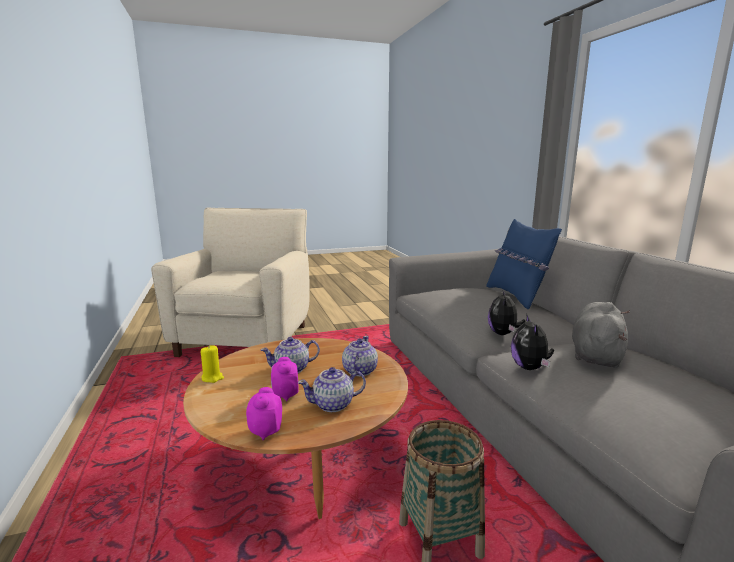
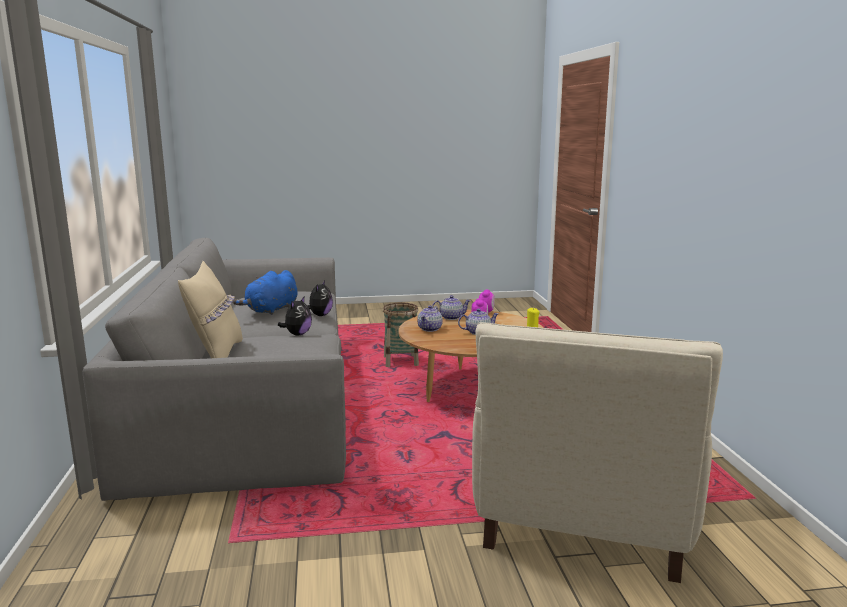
camera: 170 degrees left, 0 degrees up
blue pillow [486,219,562,310] -> beige pillow [178,261,243,358]
grey plush toy [572,302,630,368] -> blue plush toy [233,270,297,315]

